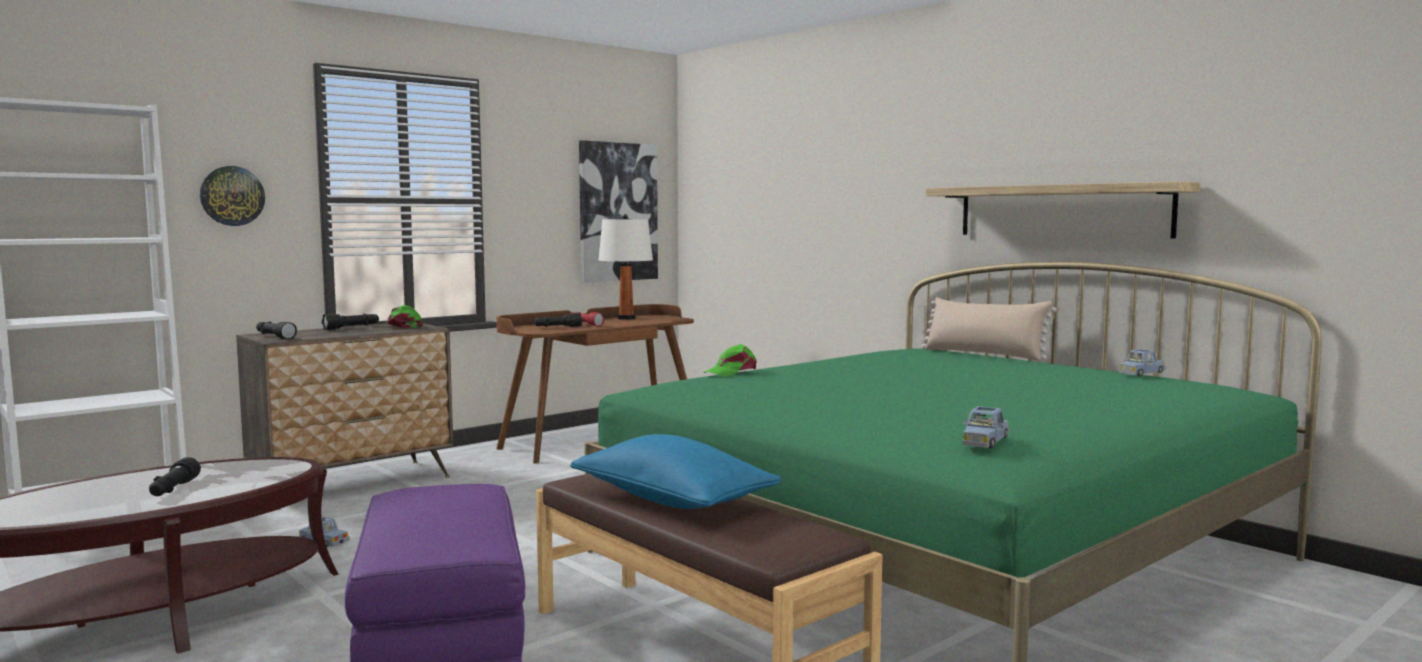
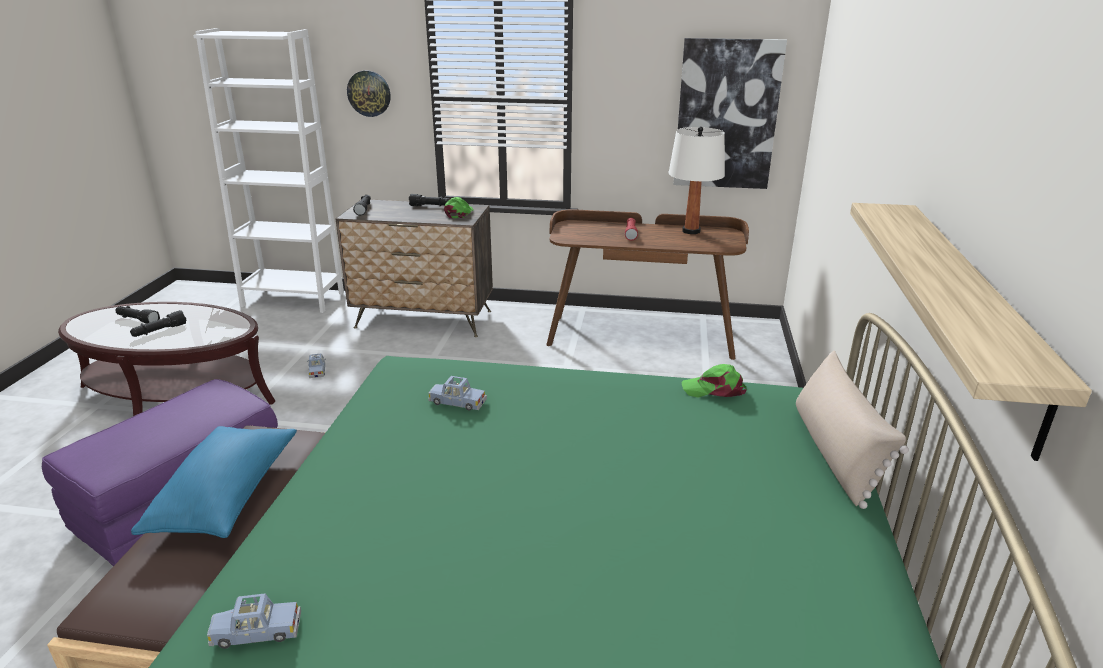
camera: 50 degrees right, 20 degrees up
black flashlight [534,313,582,327] -> black flashlight moved to [115,306,160,324]
green cap [703,344,757,377] -> green cap moved to [681,364,747,398]
blue toy car [1119,349,1166,376] -> blue toy car moved to [428,376,487,410]

